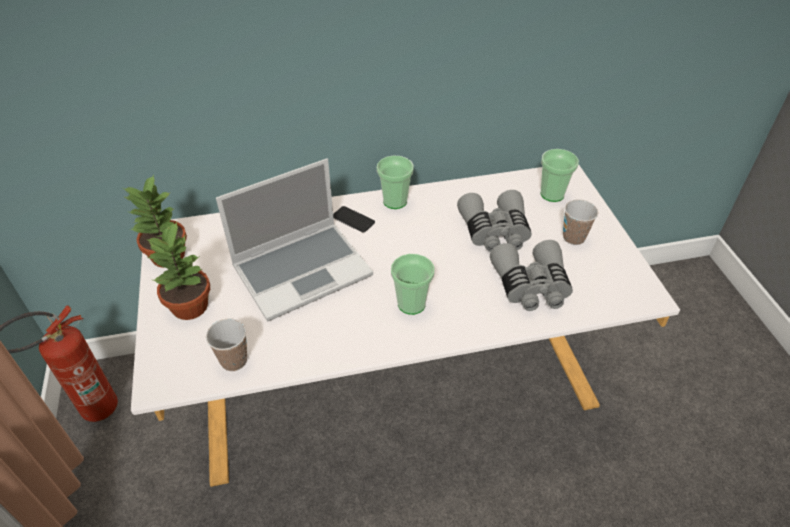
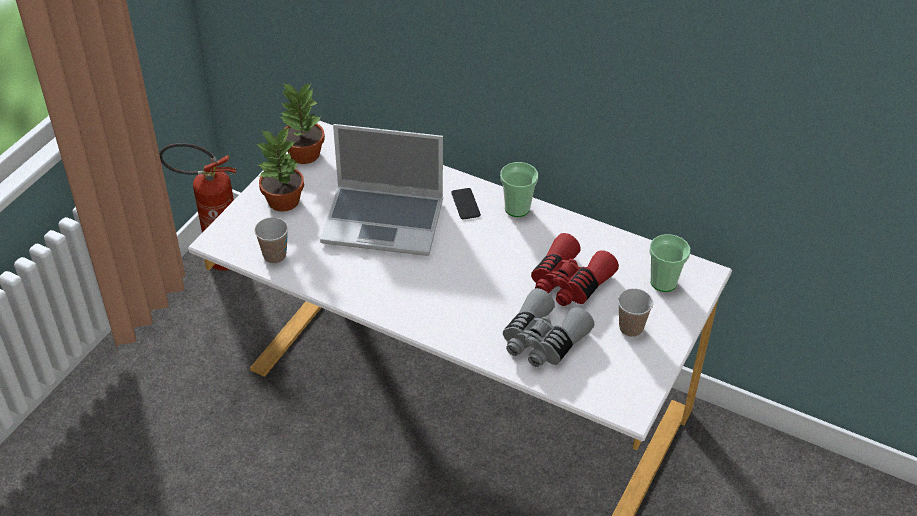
camera: 40 degrees right, 0 degrees up
cup [391,254,434,315] -> none
grey binoculars [457,190,532,252] -> red binoculars [531,233,619,306]

